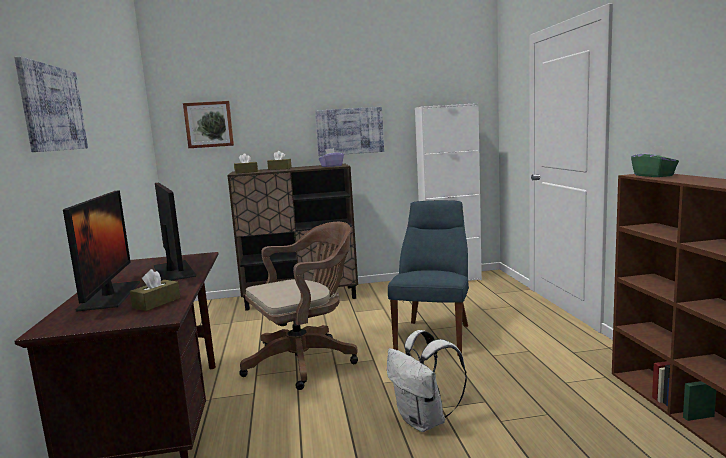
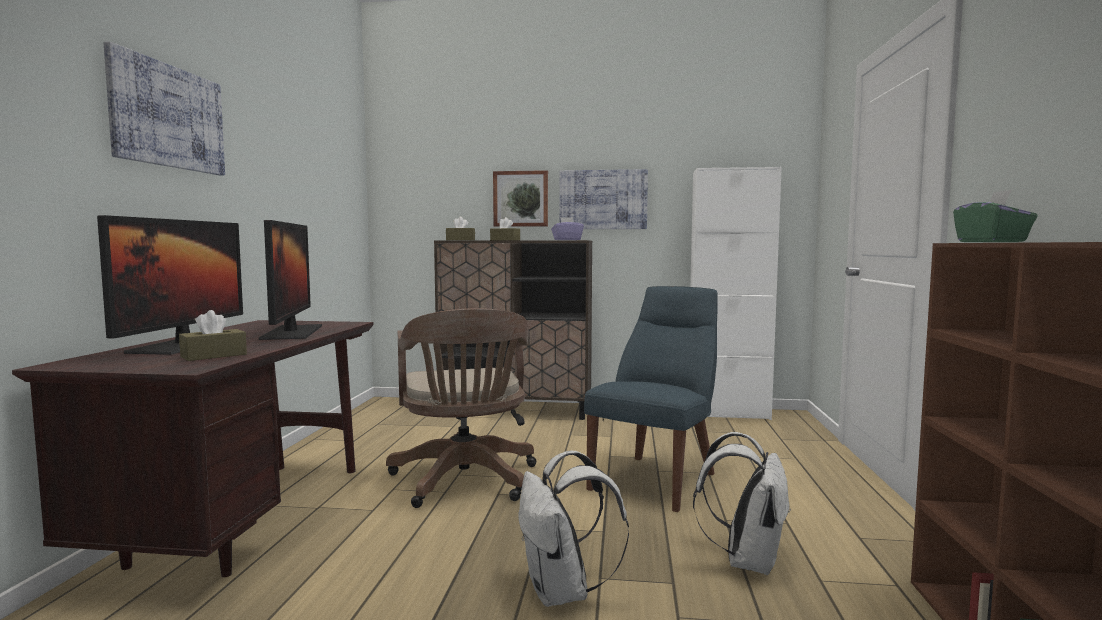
camera: 15 degrees right, 5 degrees down
picture [183,101,234,148] -> picture moved to [493,170,548,227]
brown office chair [239,222,358,390] -> brown office chair turned 90 degrees clockwise [386,308,536,508]
none -> white backpack [693,432,791,575]

